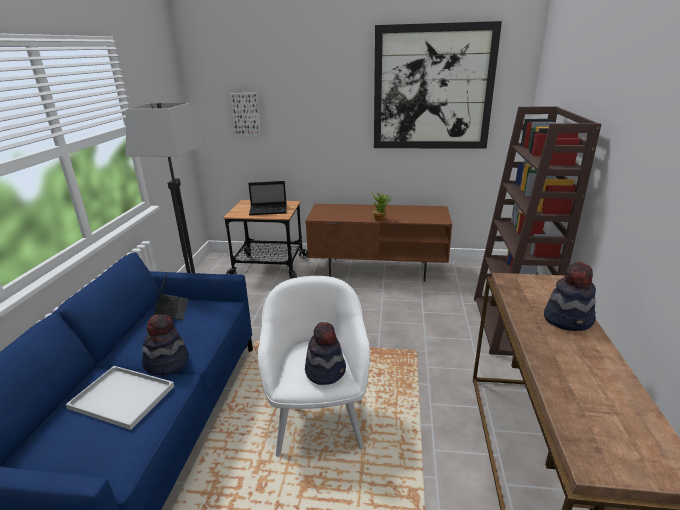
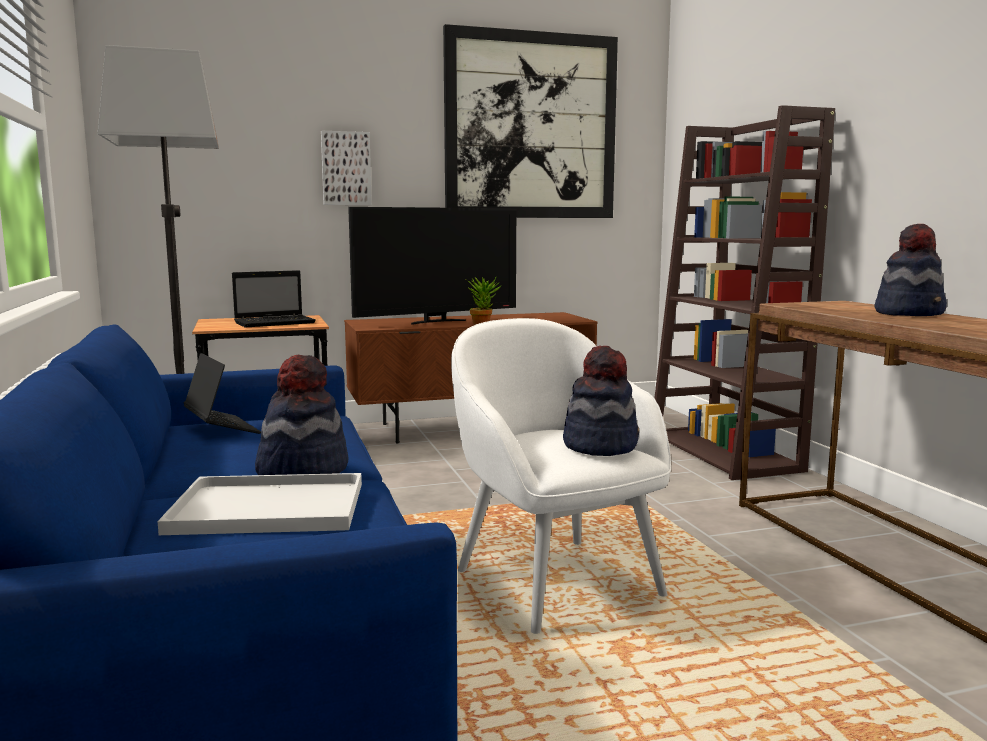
camera: 25 degrees left, 15 degrees down
picture [230,93,262,136] -> picture moved to [321,131,372,205]
none -> television [348,207,516,325]

